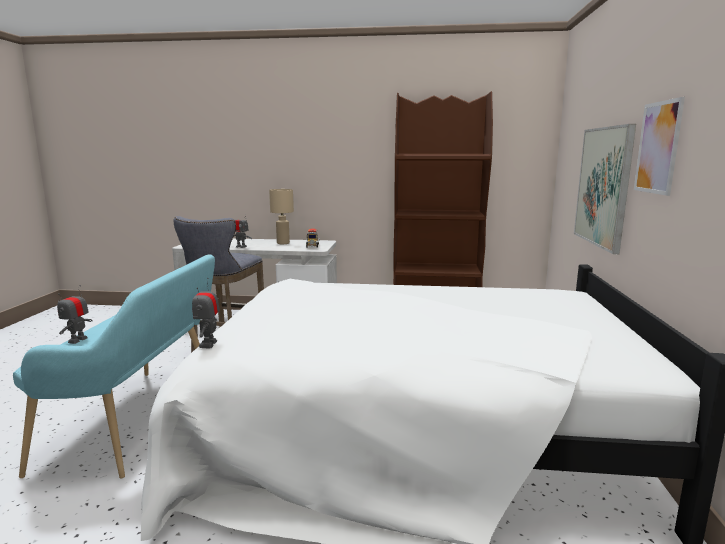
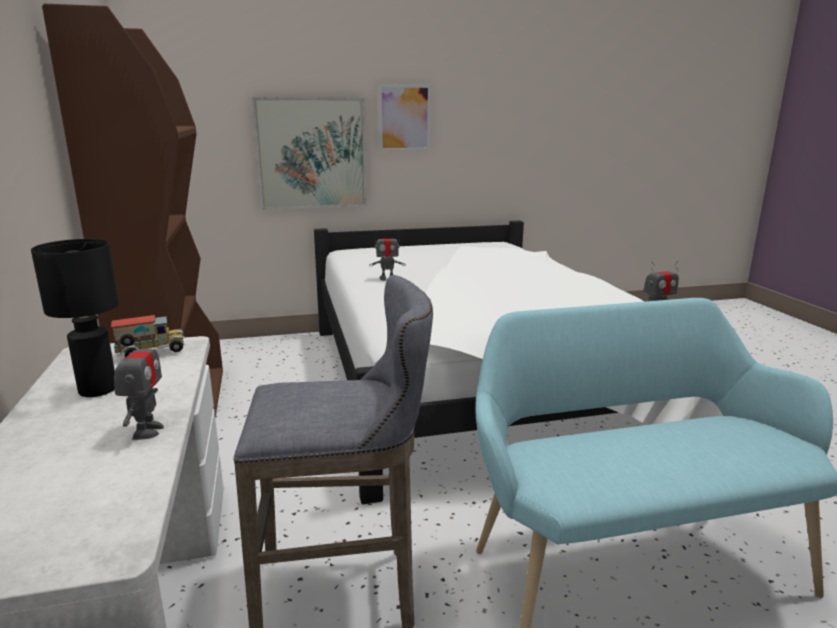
camera: 110 degrees left, 5 degrees up
toy robot [57,285,92,344] -> toy robot moved to [369,230,406,281]
beige table lamp [269,189,294,244] -> black table lamp [31,239,119,397]

